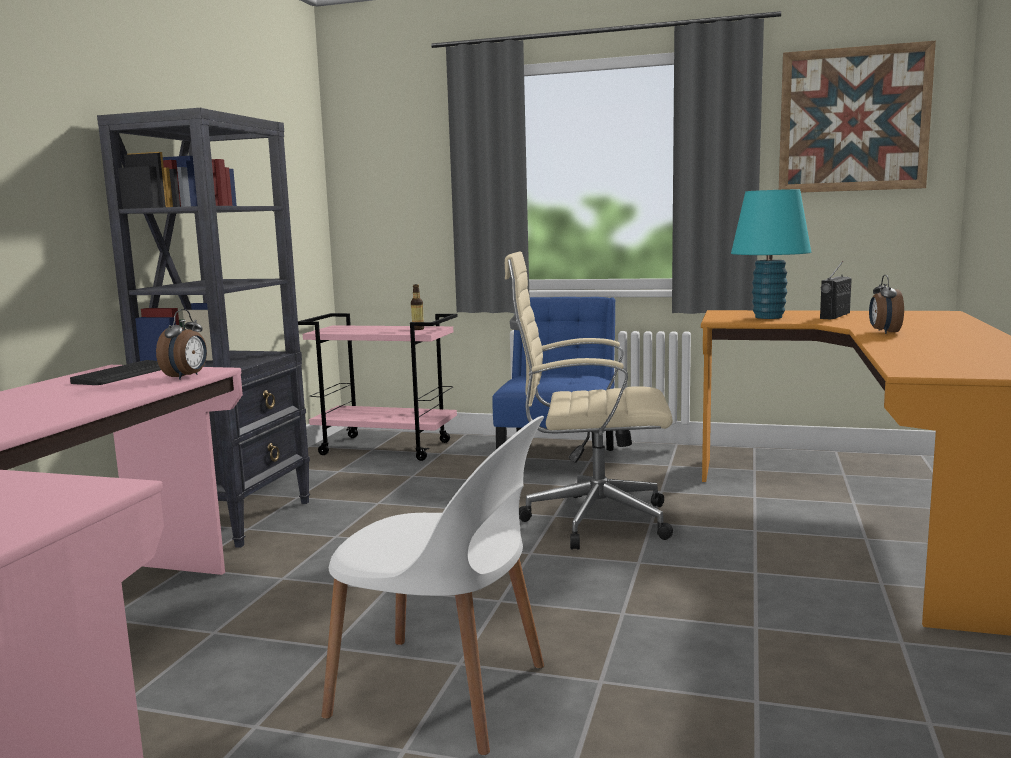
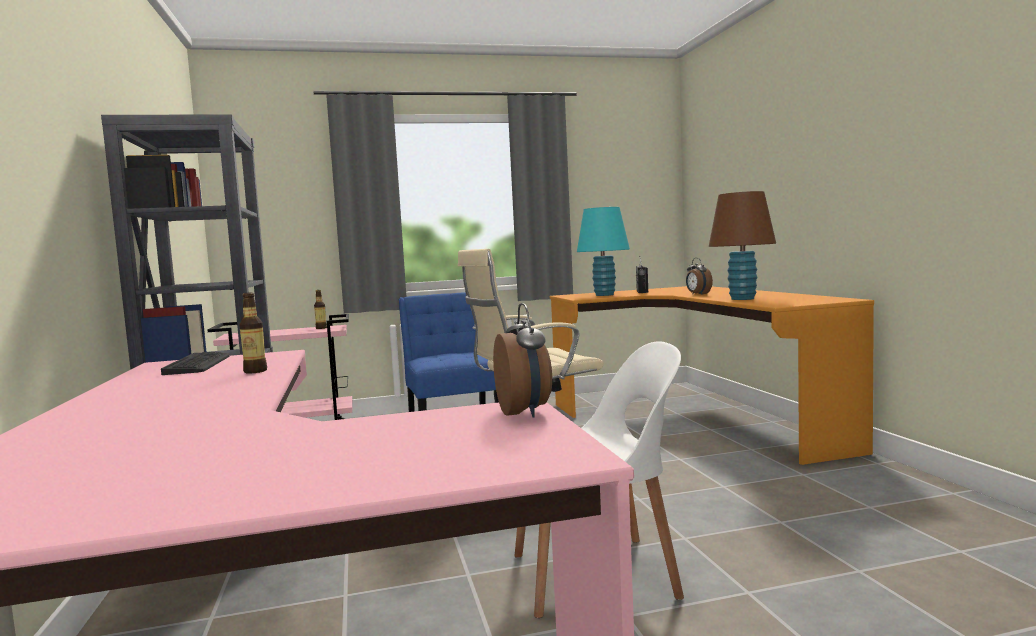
camera: 30 degrees left, 5 degrees down
alarm clock [156,309,207,380] -> alarm clock moved to [493,303,552,417]
picture [779,41,936,193] -> none
none -> bottle [239,292,267,374]
none -> brown table lamp [709,191,776,300]

